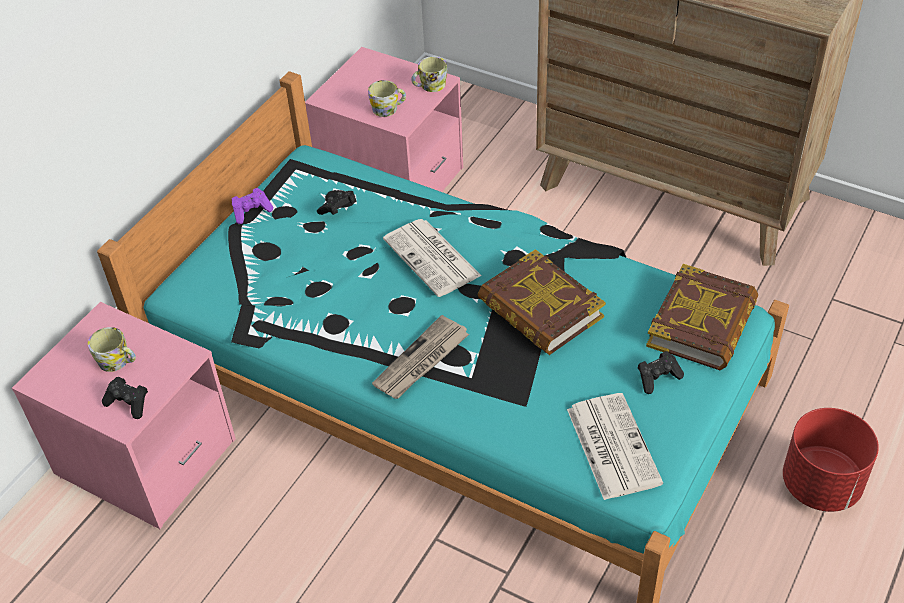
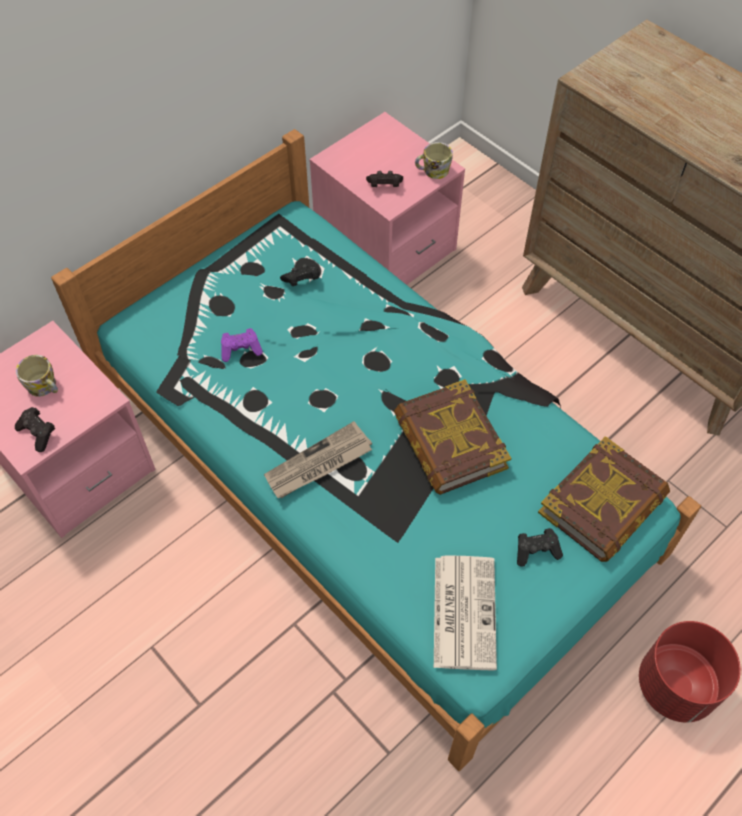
camera: 15 degrees right, 10 degrees up
purple game controller [232,188,273,224] -> purple game controller moved to [221,328,263,362]
mug [368,80,406,117] -> black game controller [366,171,403,187]
newspaper [383,219,482,297] -> none

